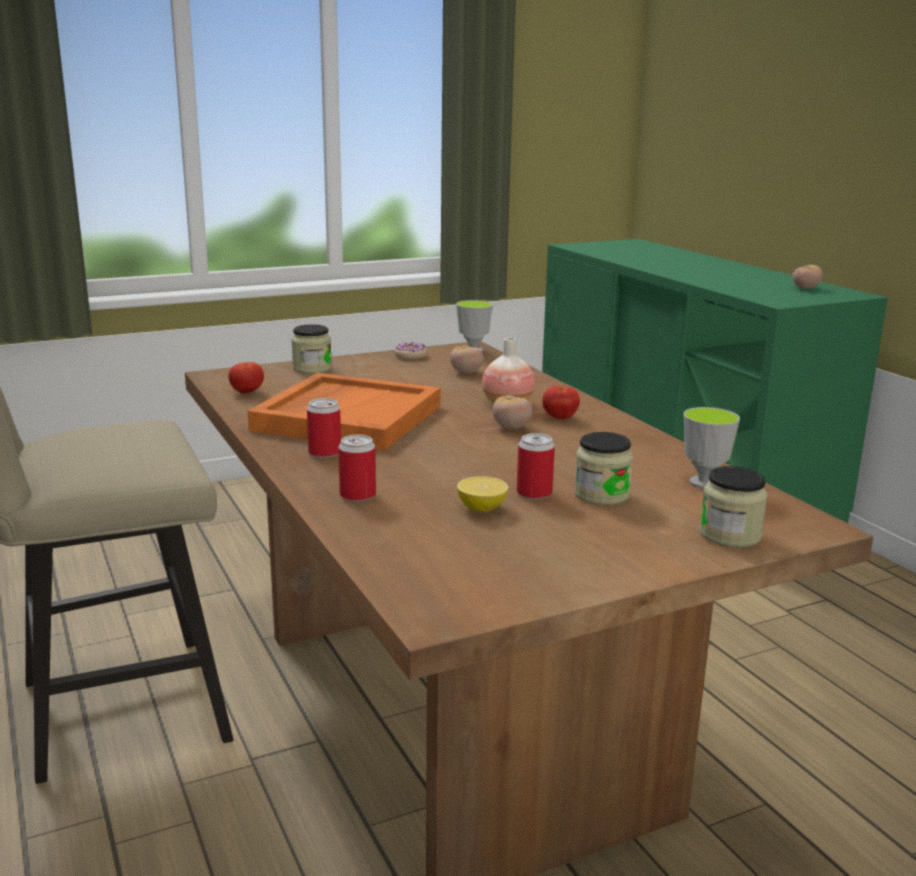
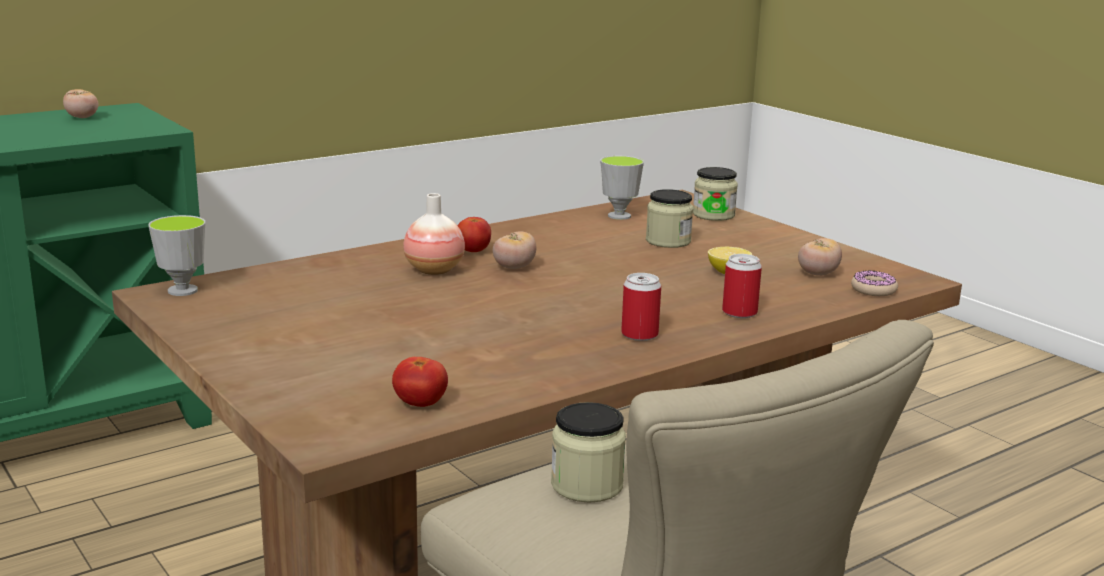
camera: 100 degrees left, 0 degrees up
orange tray [248,373,441,451] -> none
jar [291,324,332,374] -> jar moved to [551,402,626,503]
donut [395,342,428,360] -> donut moved to [851,270,898,296]
tomato [450,345,483,374] -> tomato moved to [798,238,842,276]
can [517,433,555,499] -> none

